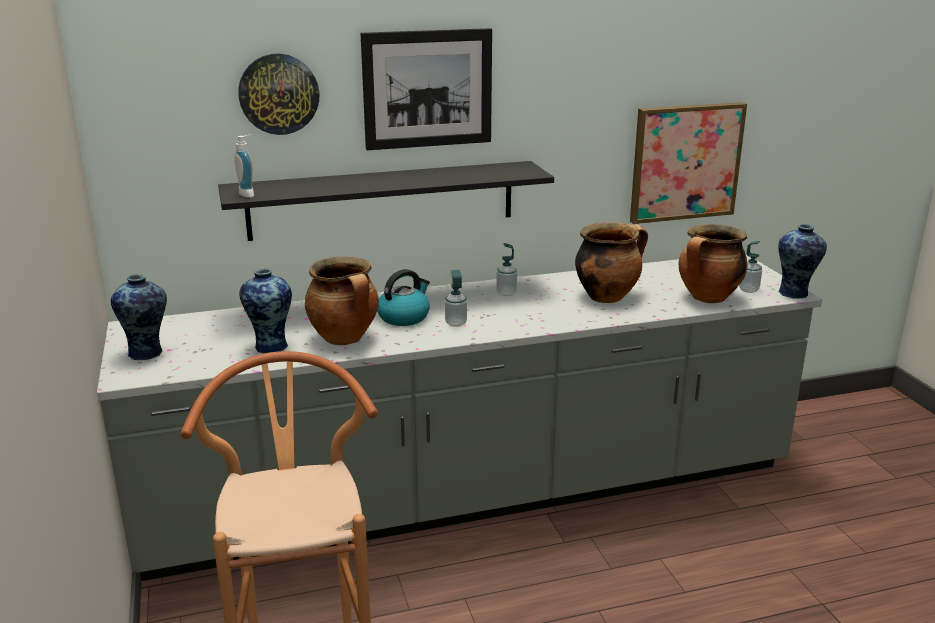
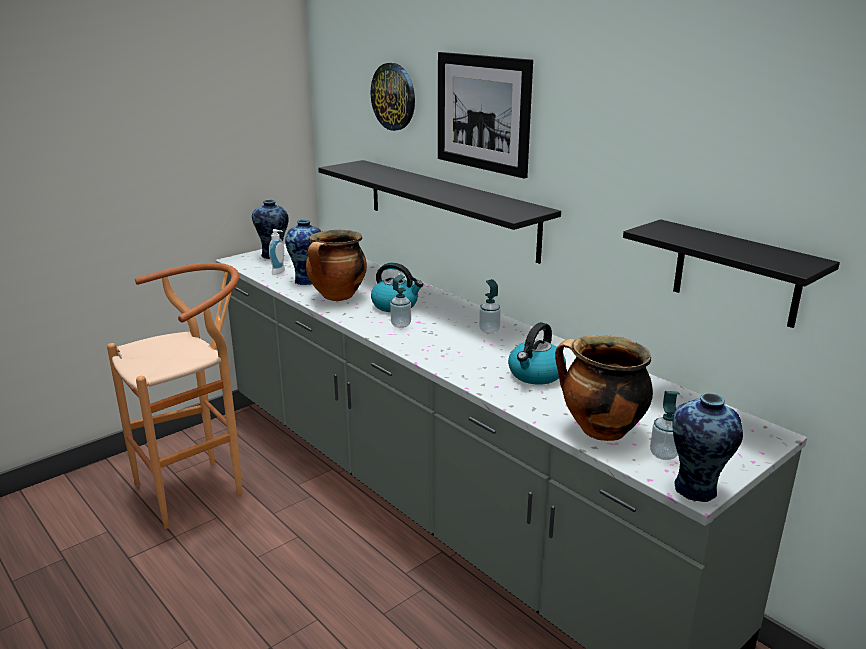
camera: 65 degrees right, 0 degrees up
soap dispenser [234,135,254,198] -> soap dispenser moved to [269,229,285,275]
cooking pot [575,222,648,303] -> kettle [508,322,566,385]
picture [630,102,747,224] -> black shelf [623,219,840,328]

